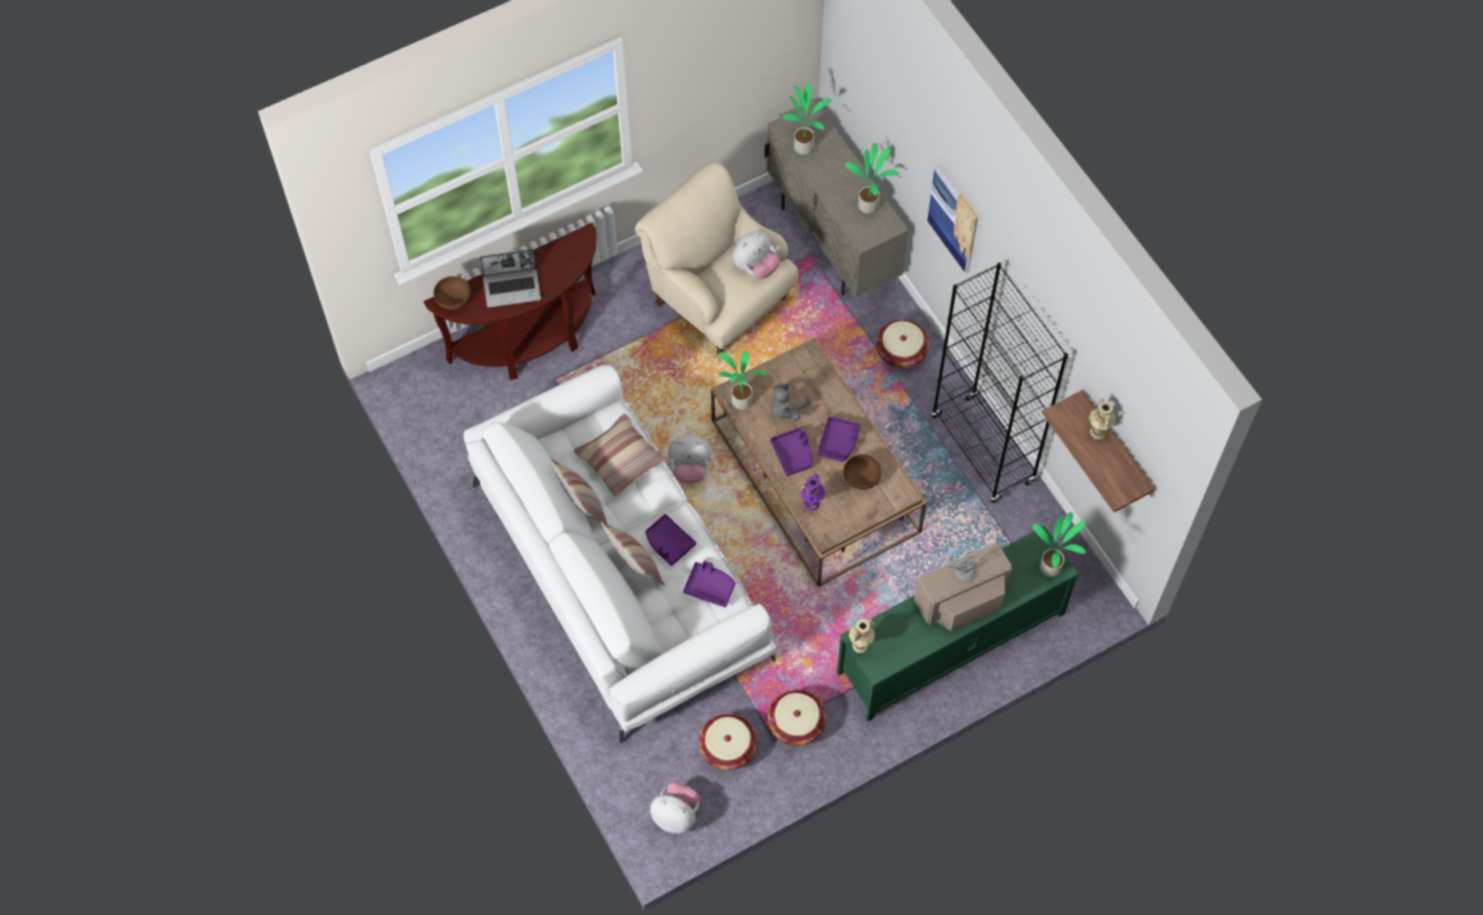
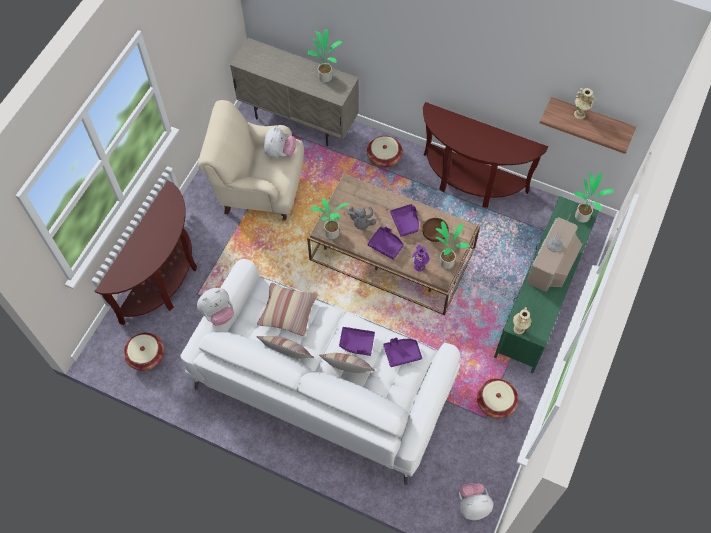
camera: 35 degrees left, 0 degrees up
brown bowl [433,276,471,310] -> none
laptop [479,249,541,308] -> none
plush toy [668,435,711,484] -> plush toy moved to [197,288,234,326]
basket [699,714,757,771] -> basket moved to [124,333,164,371]
potted plant [783,82,831,155] -> potted plant moved to [436,221,470,269]
picture [927,163,978,274] -> none
black bookcase [931,263,1068,504] -> brown console table [423,102,548,208]

